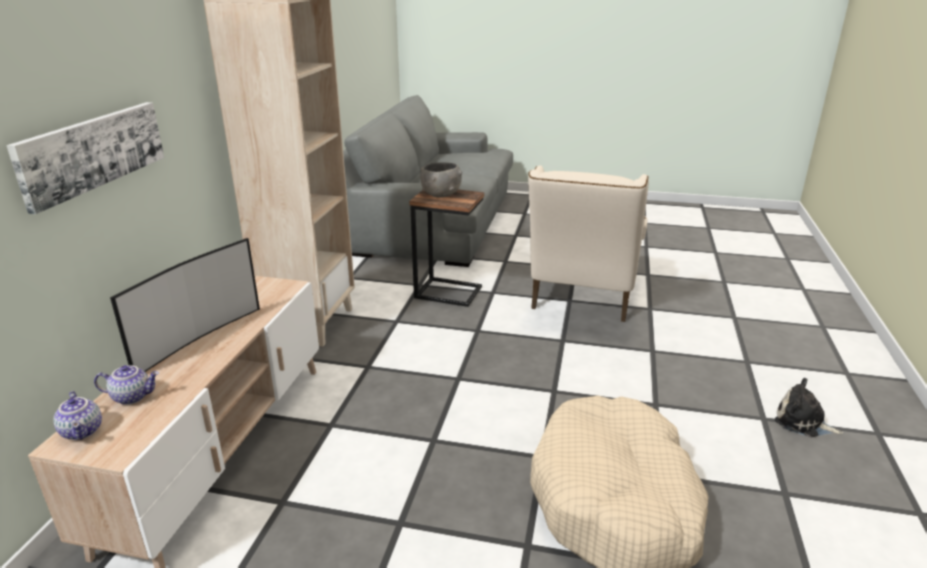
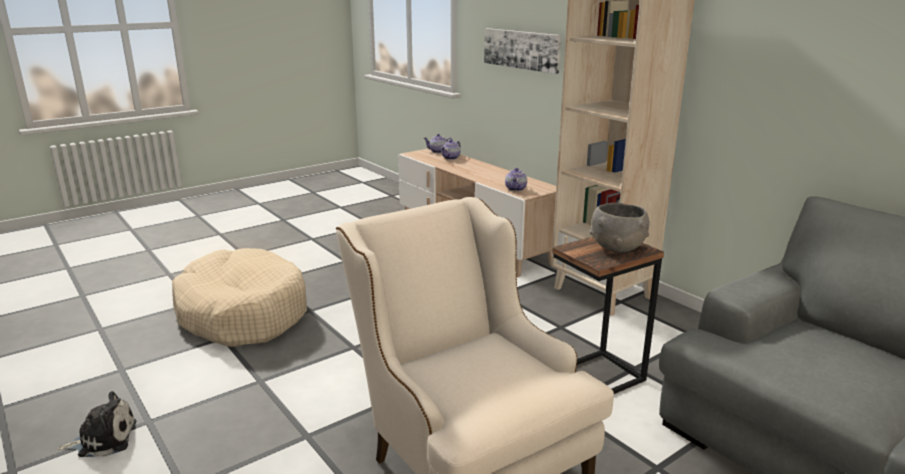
camera: 130 degrees right, 5 degrees down
television [110,238,260,372] -> none
none -> teapot [505,168,527,191]

